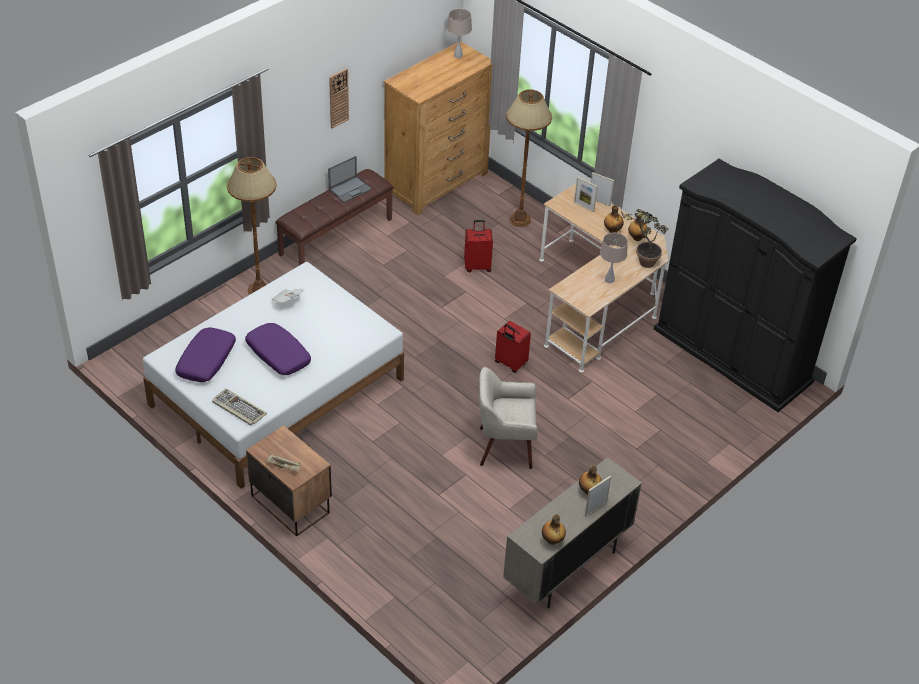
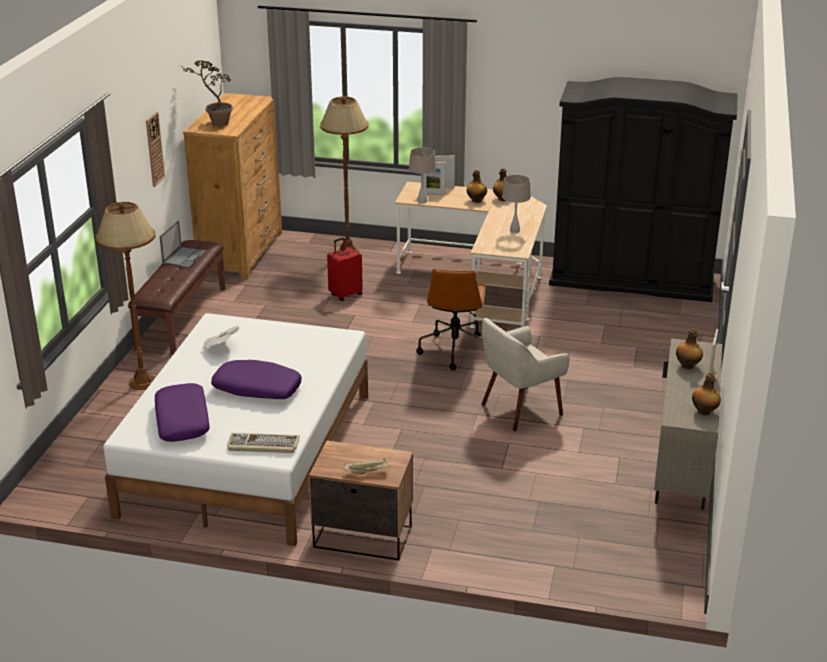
camera: 30 degrees left, 15 degrees down
beige table lamp [447,9,472,58] -> beige table lamp moved to [409,147,436,203]
red suitcase [495,321,531,373] -> brown office chair [416,269,486,370]
potted plant [620,209,669,268] -> potted plant moved to [180,60,233,126]

